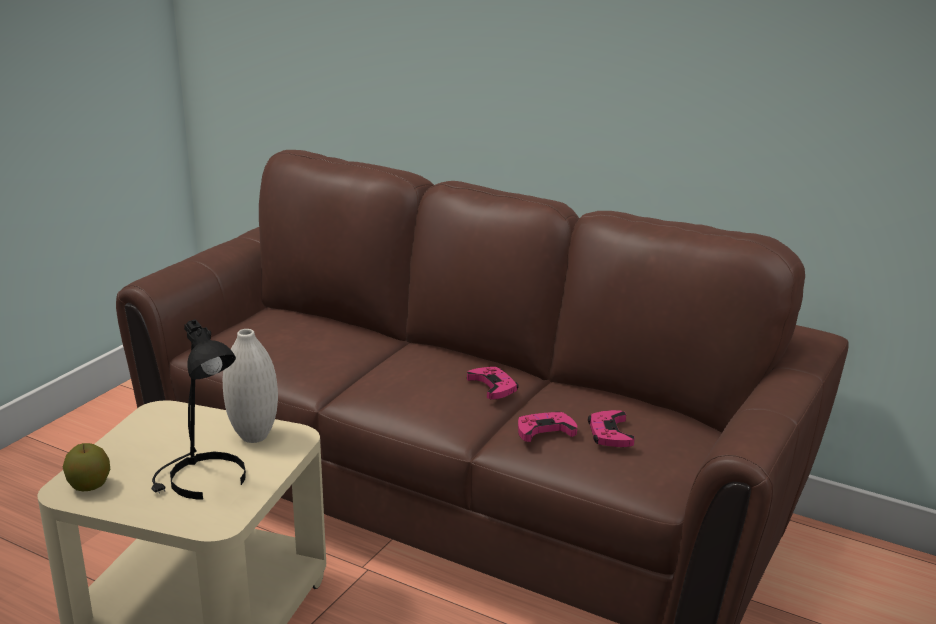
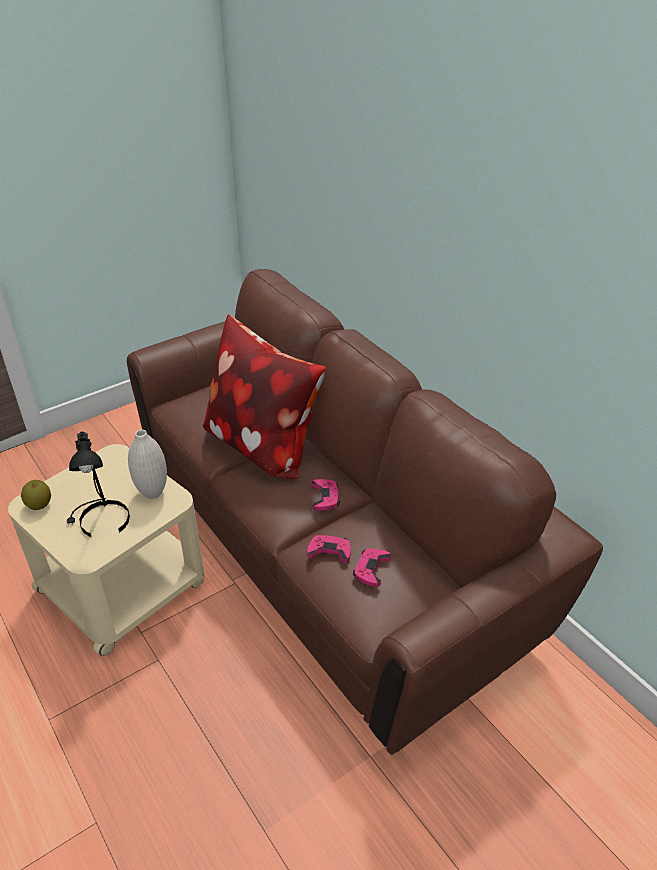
camera: 25 degrees right, 15 degrees up
none -> pillow [203,314,326,479]

